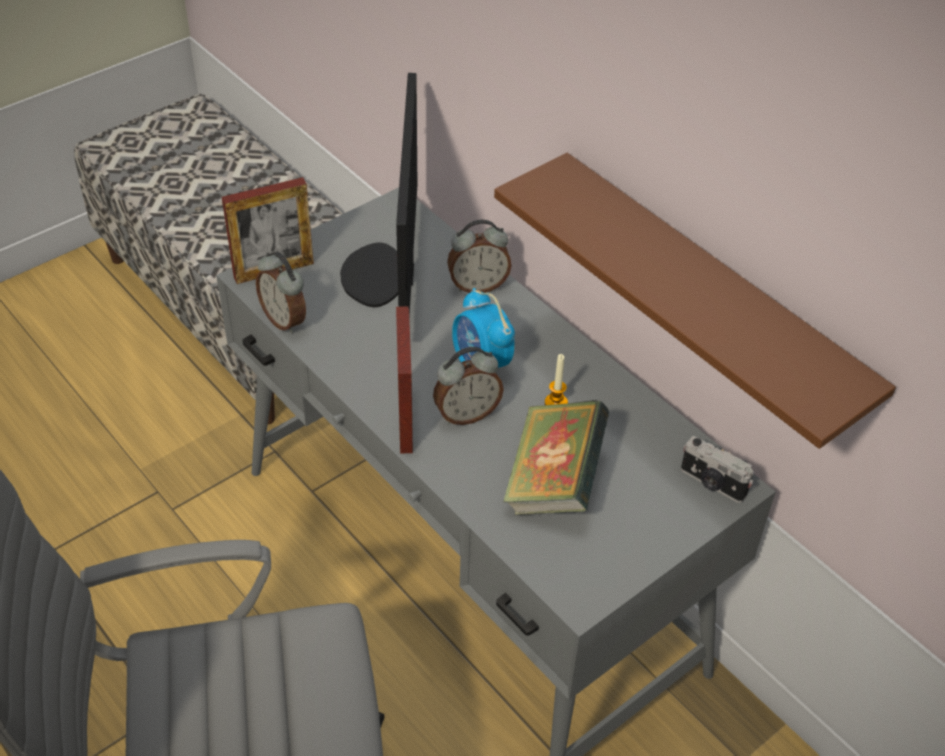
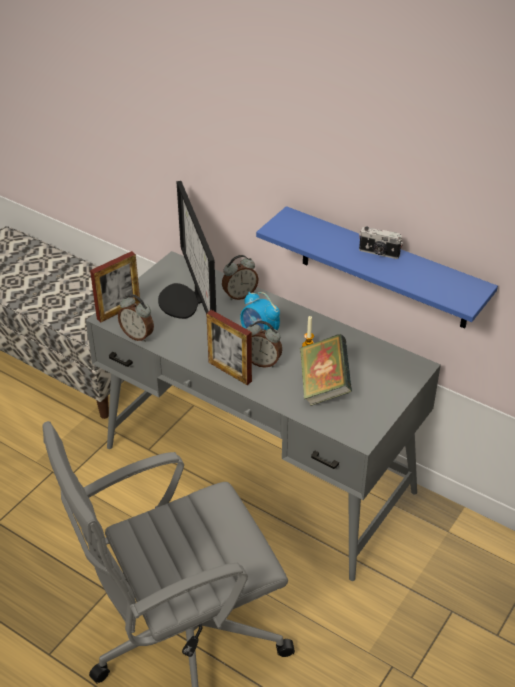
camera: 15 degrees left, 5 degrees down
picture frame [396,306,413,454] -> picture frame turned 150 degrees clockwise [206,310,252,385]
alarm clock [433,347,504,425] -> alarm clock turned 60 degrees clockwise [247,321,282,368]
brown shelf [494,153,896,449] -> blue shelf [256,206,498,329]
camera [681,436,754,503] -> camera moved to [359,227,403,259]

